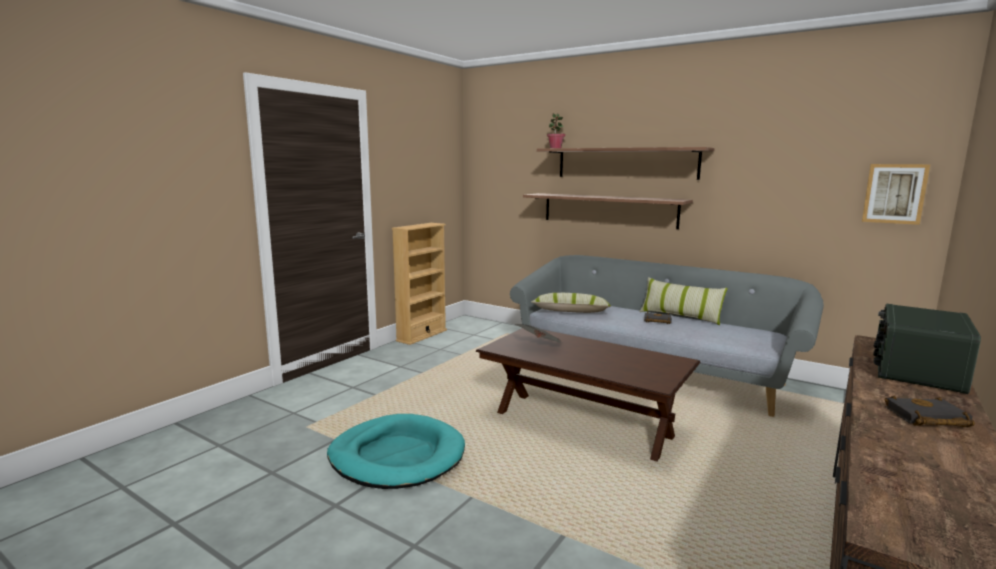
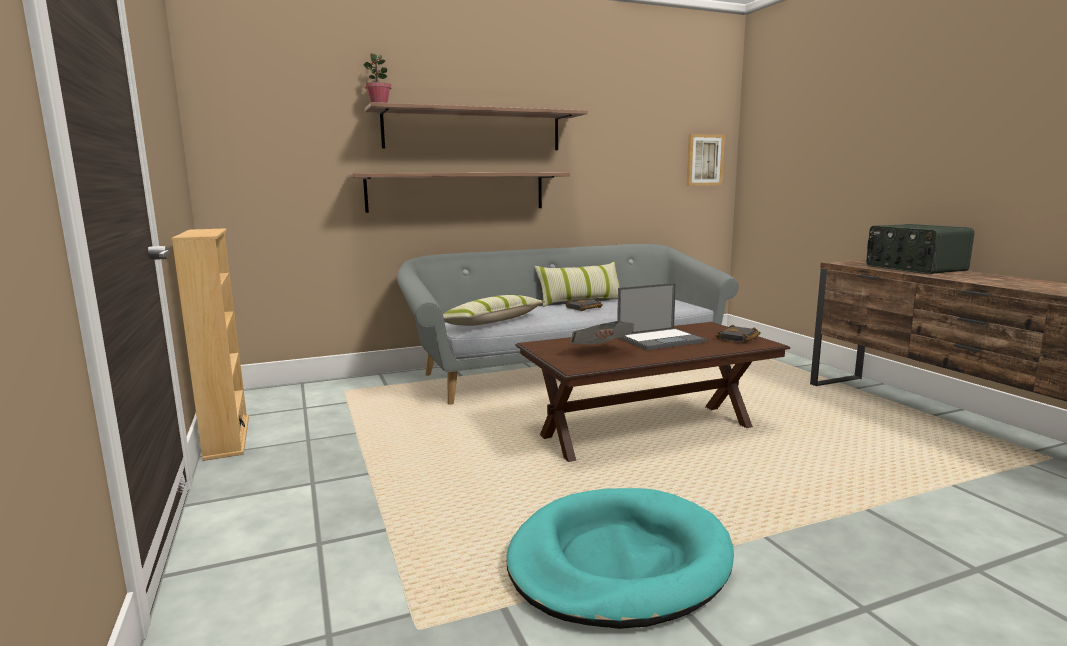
camera: 55 degrees left, 0 degrees up
black book [885,396,975,427] -> black book moved to [715,325,761,343]
none -> laptop [617,283,707,350]

